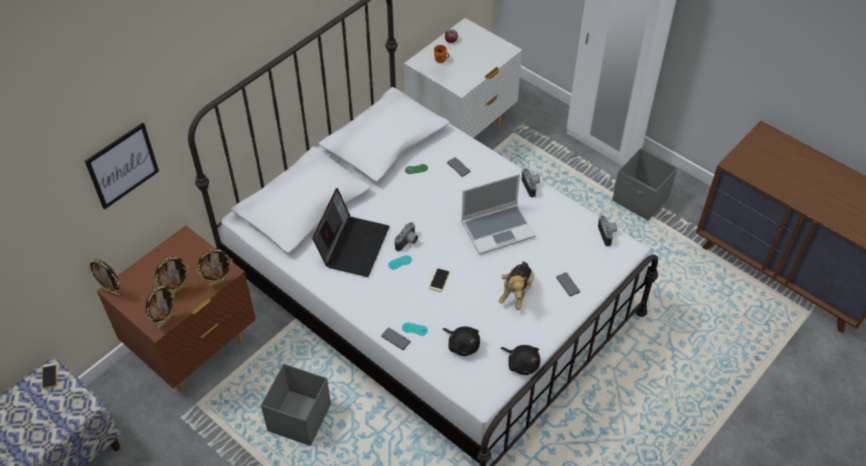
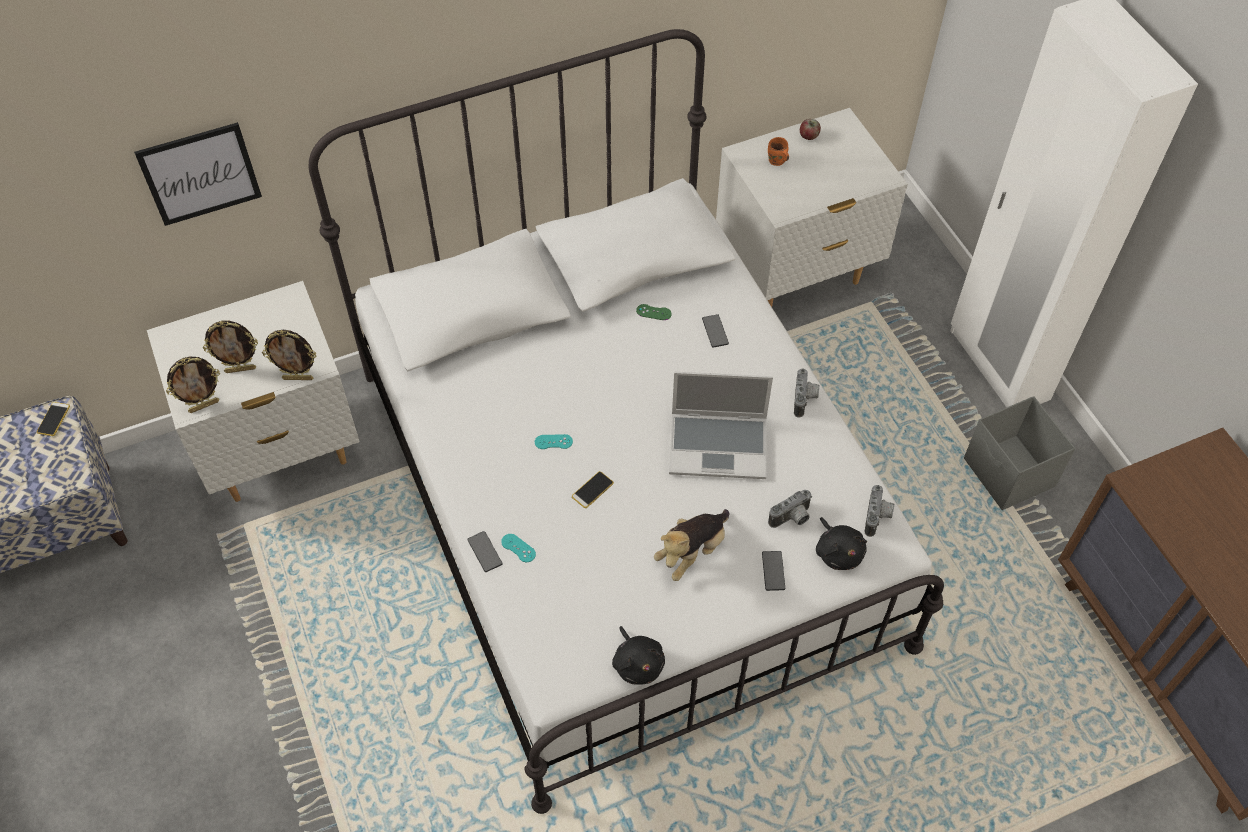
camera: 25 degrees right, 5 degrees up
picture frame [88,259,121,298] -> none
brown nightstand [97,225,256,393] -> white nightstand [147,281,360,502]
grey storage box [261,364,331,446] -> none
laptop [312,188,390,277] -> none
camera [395,222,418,251] -> camera moved to [768,490,812,528]
black plush toy [443,326,480,356] -> black plush toy moved to [816,517,867,570]

